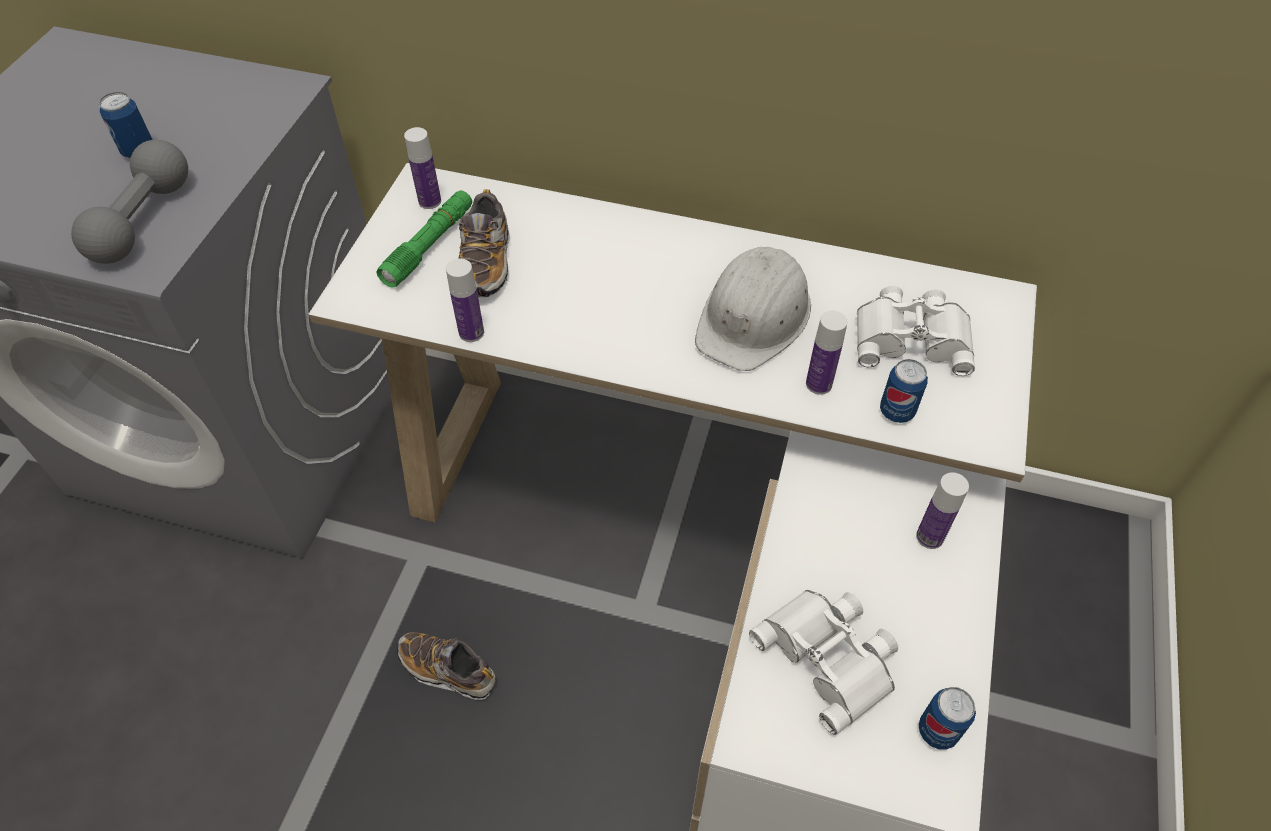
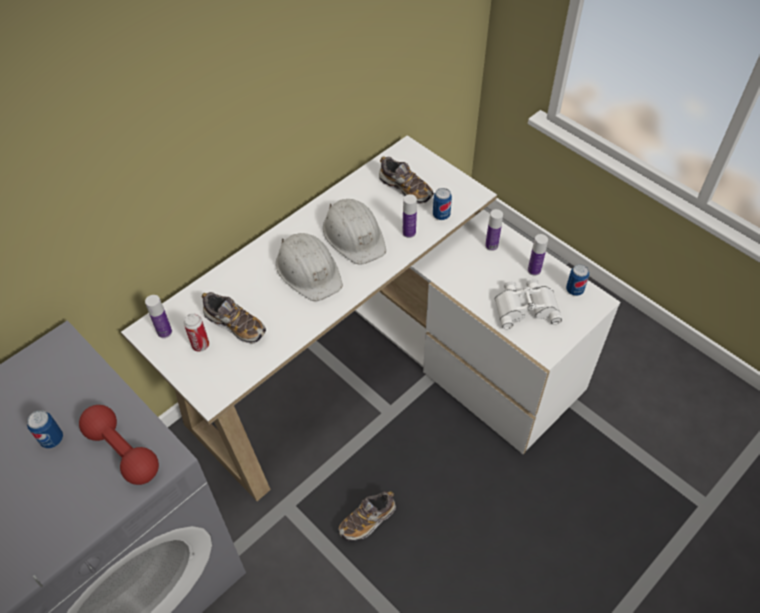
camera: 60 degrees left, 0 degrees up
grey dumbbell [71,140,188,264] -> red dumbbell [79,405,159,485]
green flashlight [377,190,472,288] -> can [184,314,209,352]
bottle [446,259,484,342] -> bottle moved to [528,234,548,276]
white binoculars [857,286,975,376] -> shoe [379,156,434,204]
none -> white hard hat [276,233,343,301]

